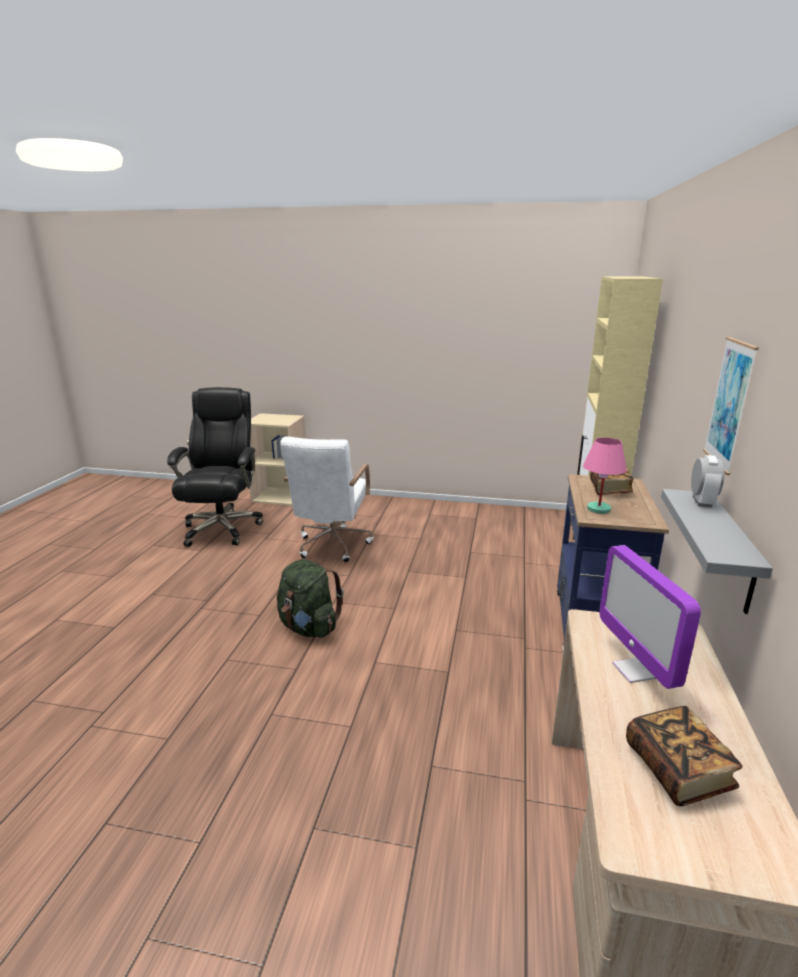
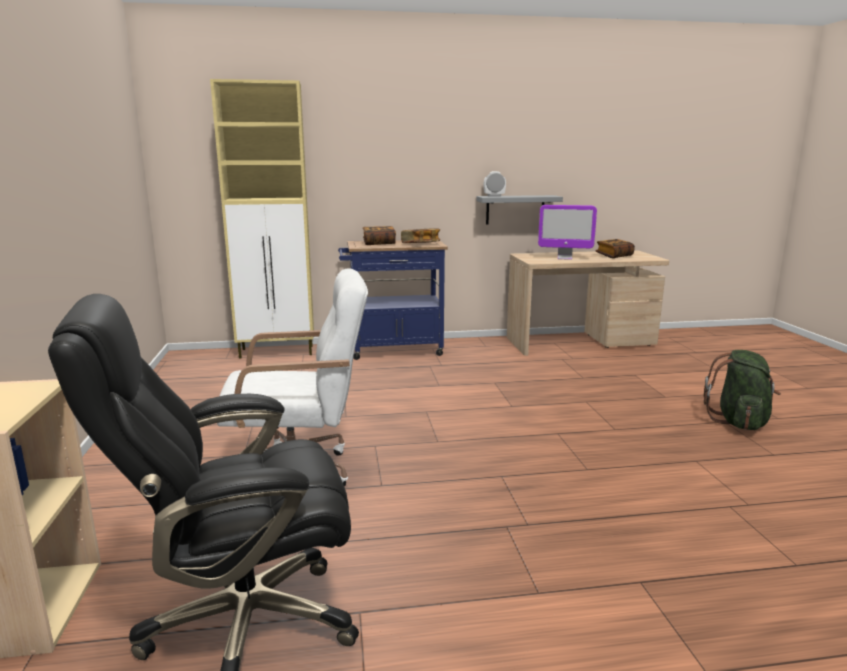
camera: 110 degrees left, 5 degrees down
green backpack [277,559,344,638] -> green backpack moved to [704,350,781,430]
pink table lamp [583,438,627,514] -> book [401,228,440,243]
monitor [599,545,701,689] -> monitor turned 45 degrees clockwise [538,205,597,260]
picture [703,337,759,475] -> none

